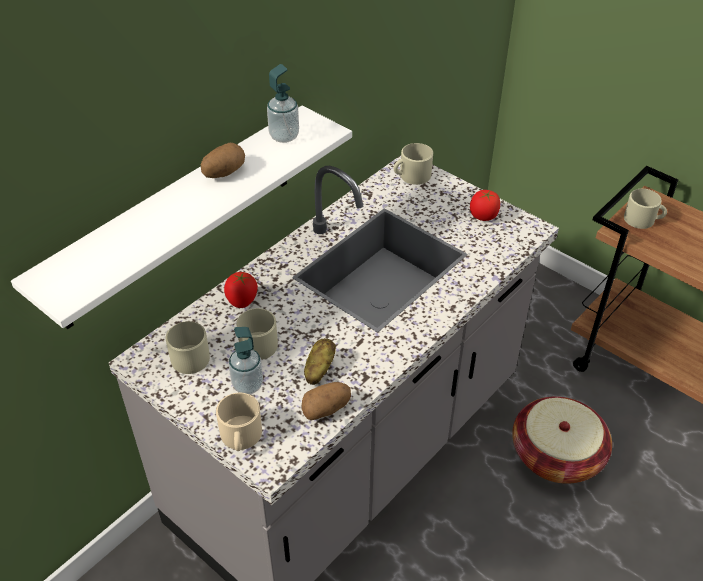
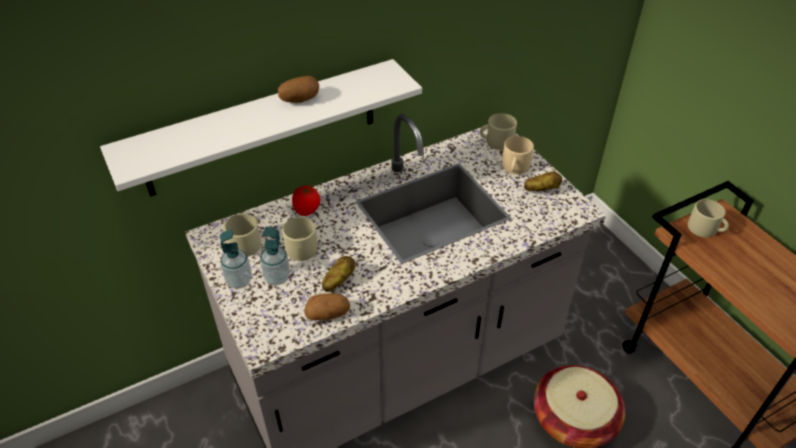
camera: 20 degrees right, 0 degrees up
beige mug [216,393,262,451] -> beige mug moved to [502,136,534,174]
soap dispenser [267,64,299,143] -> soap dispenser moved to [220,229,252,289]
tomato [470,190,500,221] -> potato [524,172,562,191]

